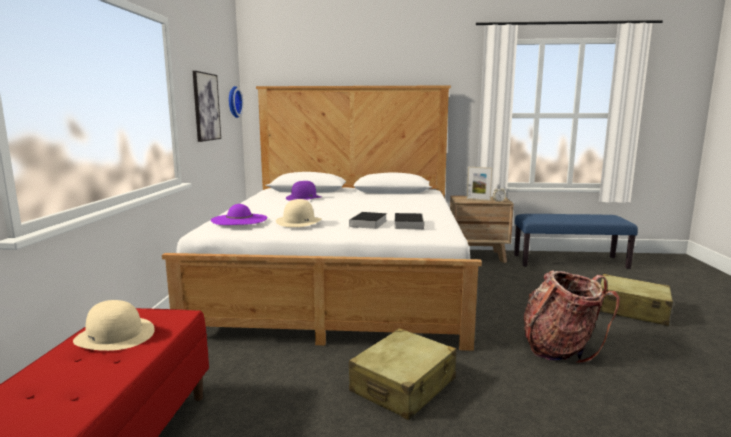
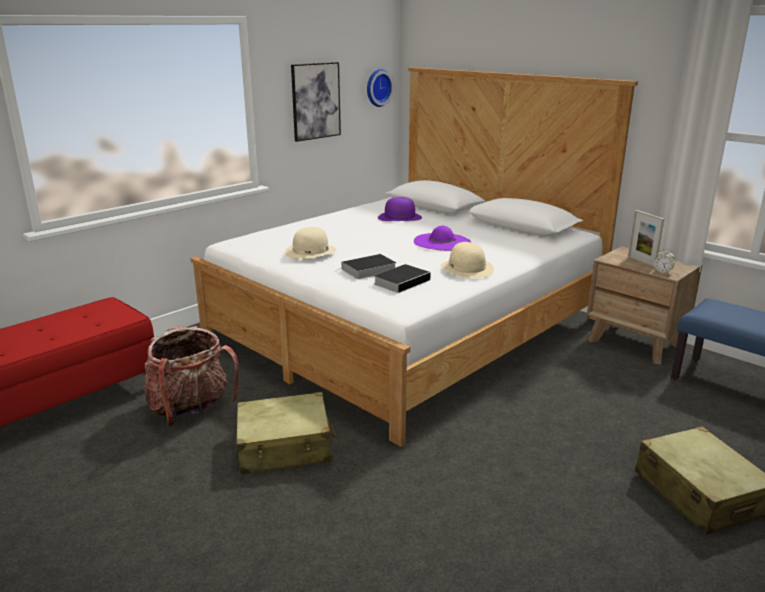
camera: 40 degrees right, 10 degrees up
beige hat [73,300,155,351] -> beige hat moved to [441,242,494,278]
purple hat [211,204,267,225] -> purple hat moved to [414,226,471,251]
backpack [524,270,620,364] -> backpack moved to [144,326,238,426]

